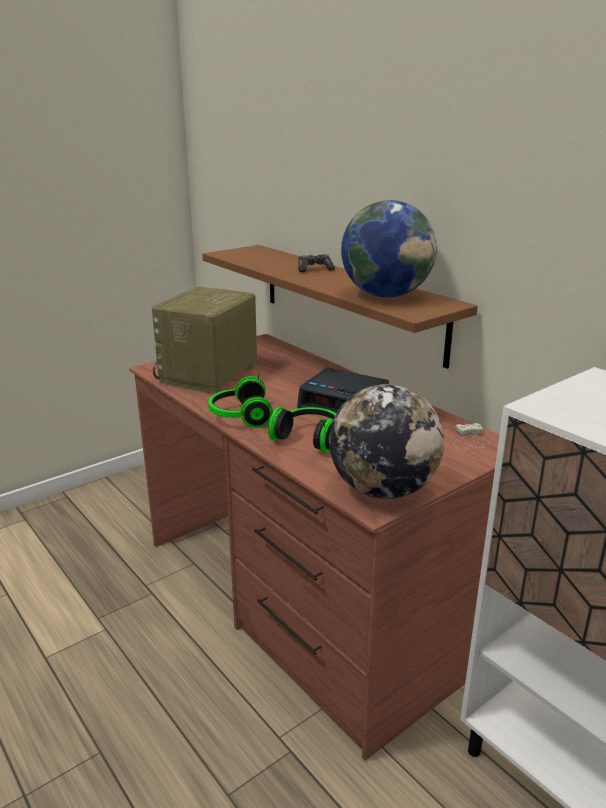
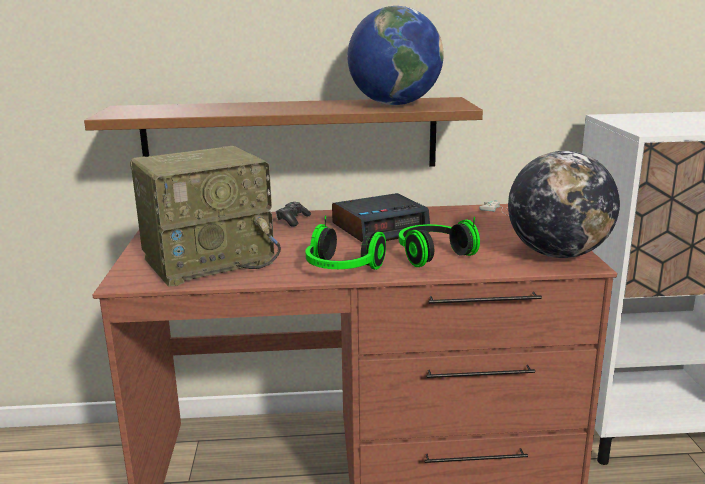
camera: 55 degrees left, 5 degrees down
radio [152,286,257,394] -> radio turned 90 degrees counterclockwise [130,146,281,287]
game controller [298,254,335,272] -> game controller moved to [276,202,311,227]

